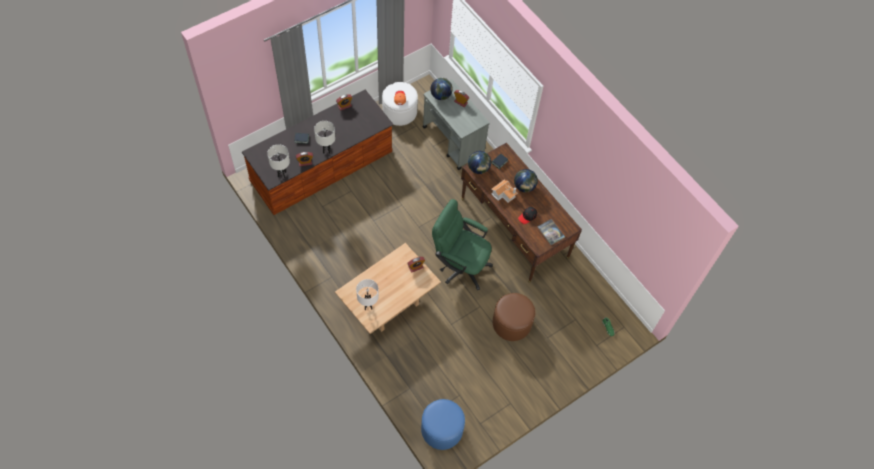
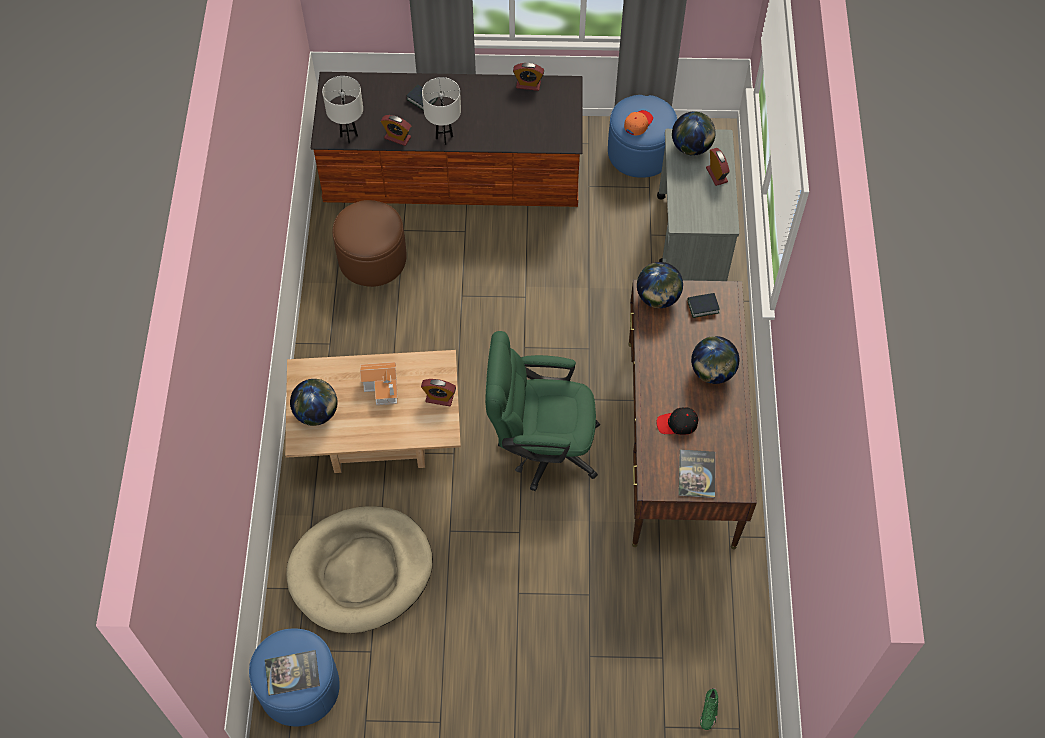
camera: 40 degrees right, 0 degrees up
white table lamp [356,279,379,310] -> globe [290,379,338,426]
white ottoman [382,82,418,126] -> blue ottoman [608,95,677,178]
green office chair [432,199,493,290] -> green office chair turned 60 degrees counterclockwise [485,331,600,491]
toy house [491,180,518,203] -> toy house moved to [360,362,398,405]
brown ottoman [493,293,535,341] -> brown ottoman moved to [333,200,407,287]
none -> book [265,650,320,696]
none -> beige dog bed [287,506,433,633]

